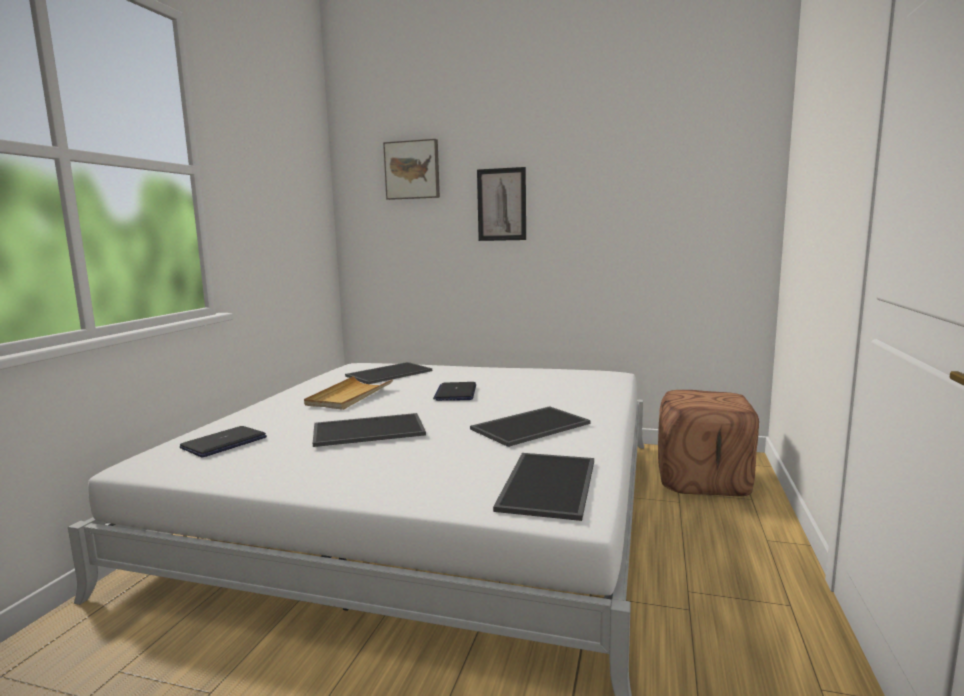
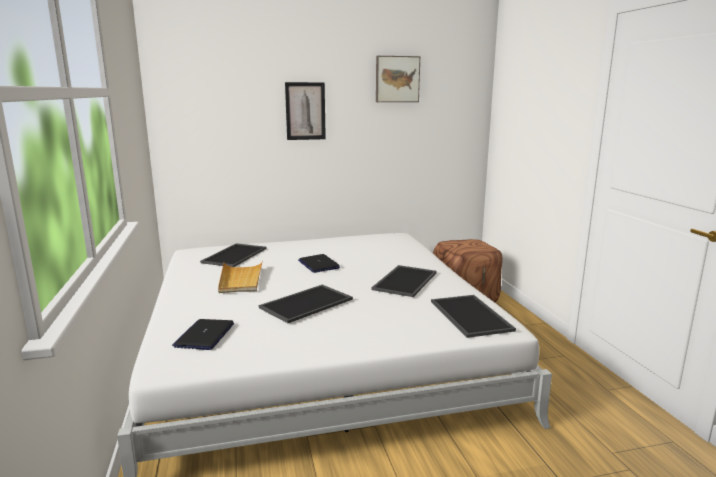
camera: 30 degrees left, 5 degrees up
picture [383,139,440,200] -> picture moved to [376,56,420,102]

